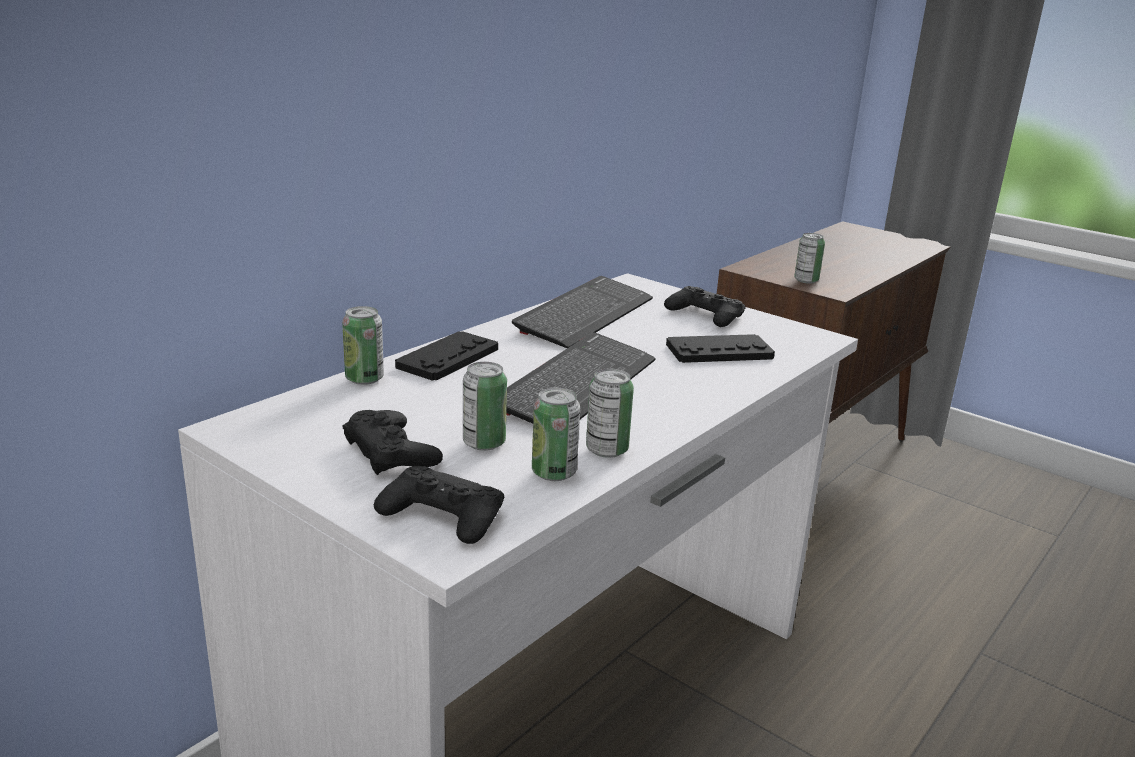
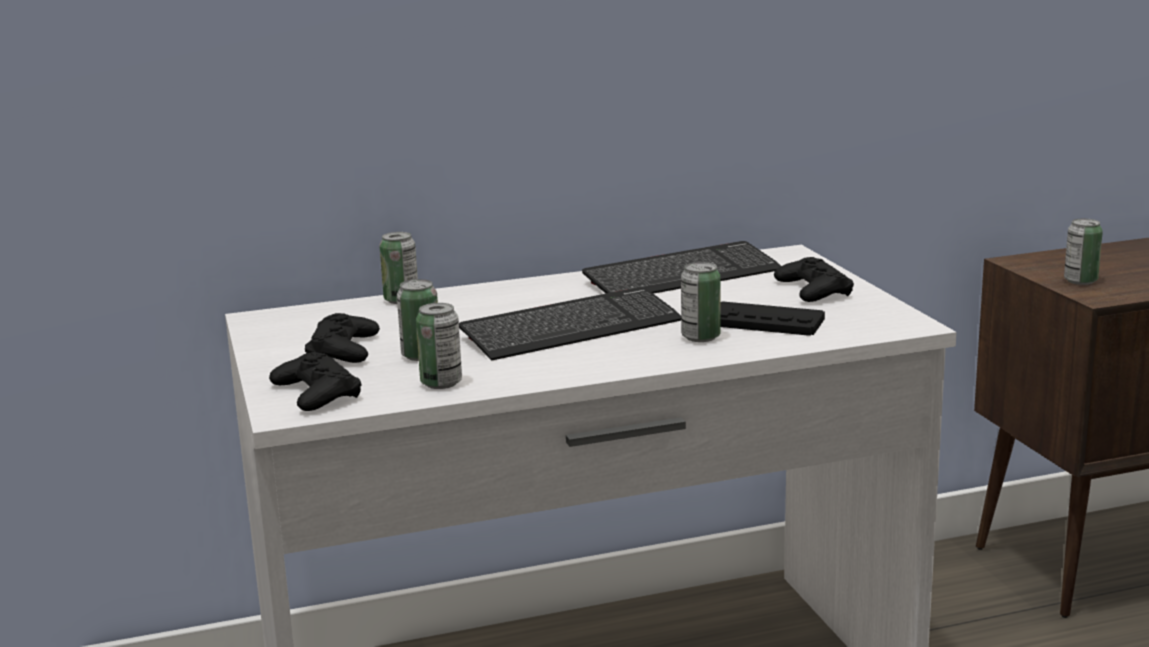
camera: 35 degrees right, 5 degrees down
black game controller [395,331,498,381] -> none
can [586,369,634,458] -> can moved to [681,262,721,342]

